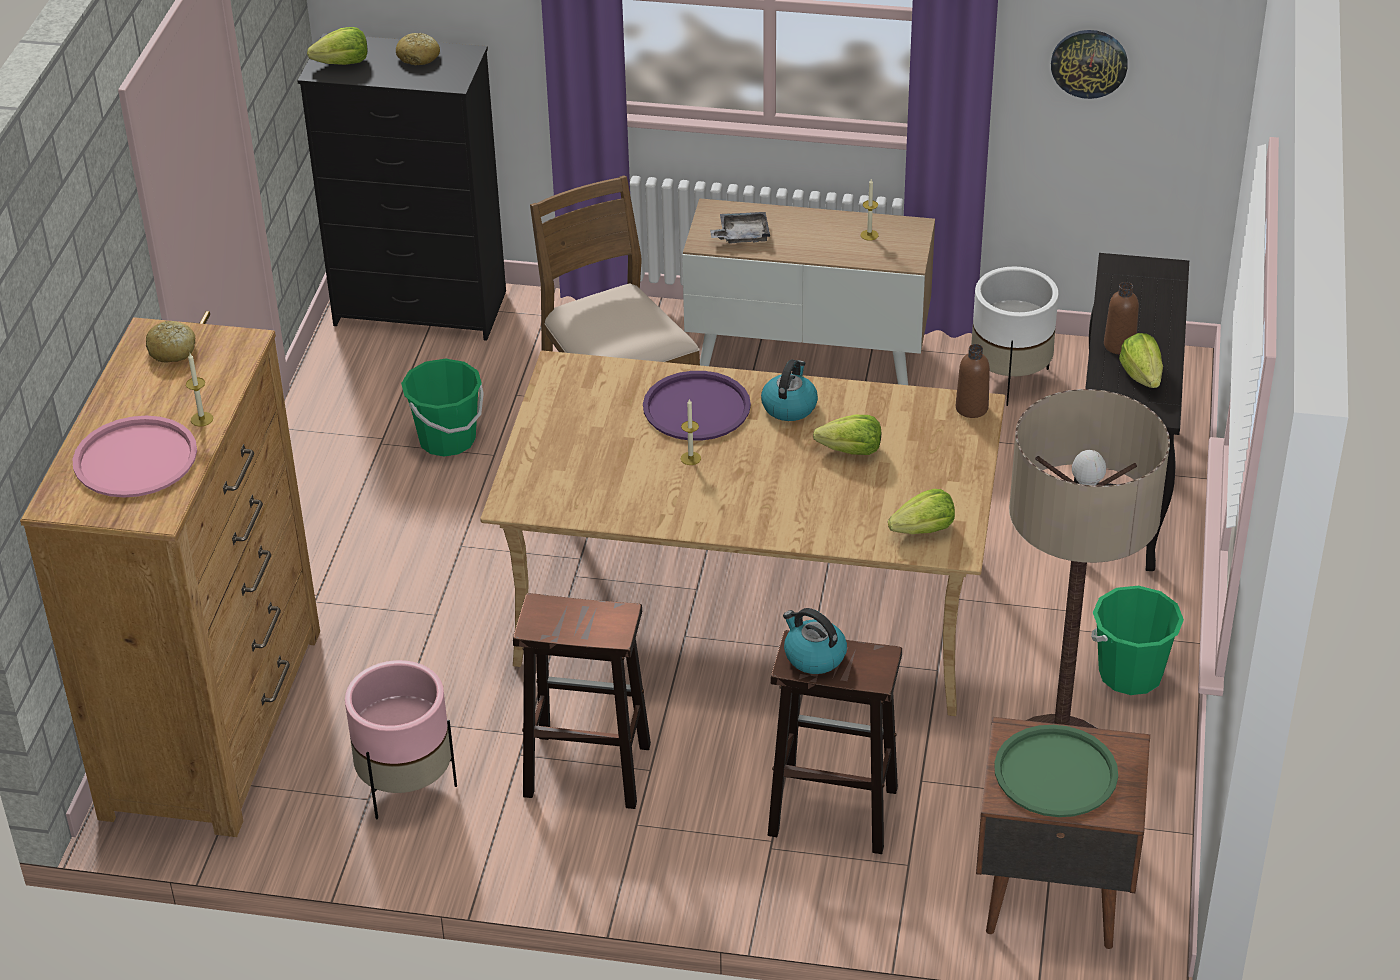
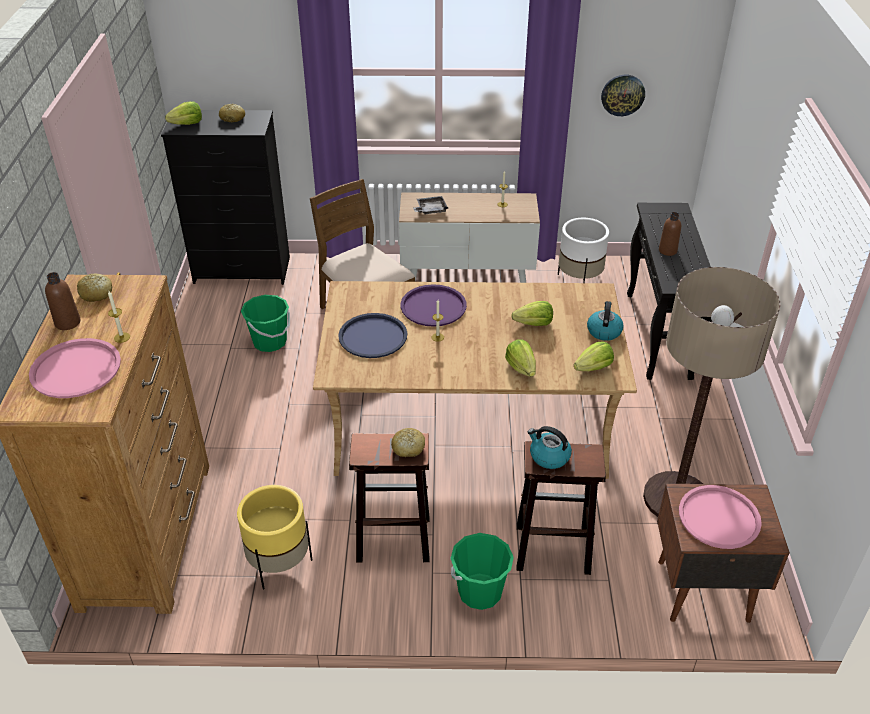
camera: 10 degrees left, 0 degrees up
pink planter [345,660,457,819] -> yellow planter [237,485,312,589]
kettle [761,360,818,421] -> kettle moved to [587,301,624,341]
brown bottle [956,344,990,418] -> brown bottle moved to [45,272,80,330]
green tray [994,725,1118,817] -> pink tray [679,485,762,549]
green bucket [1091,586,1184,695] -> green bucket moved to [450,533,514,610]
lettuce [1119,333,1163,388] -> lettuce moved to [505,339,536,377]
none -> blue tray [338,313,407,358]
none -> bread [391,428,425,457]

